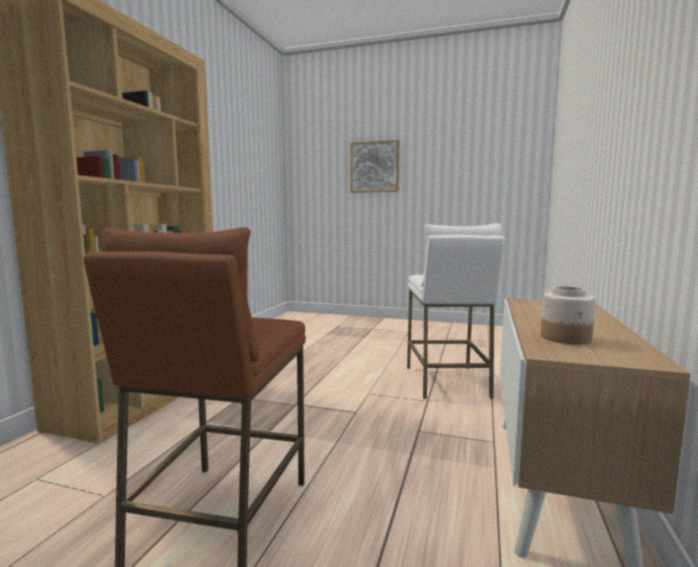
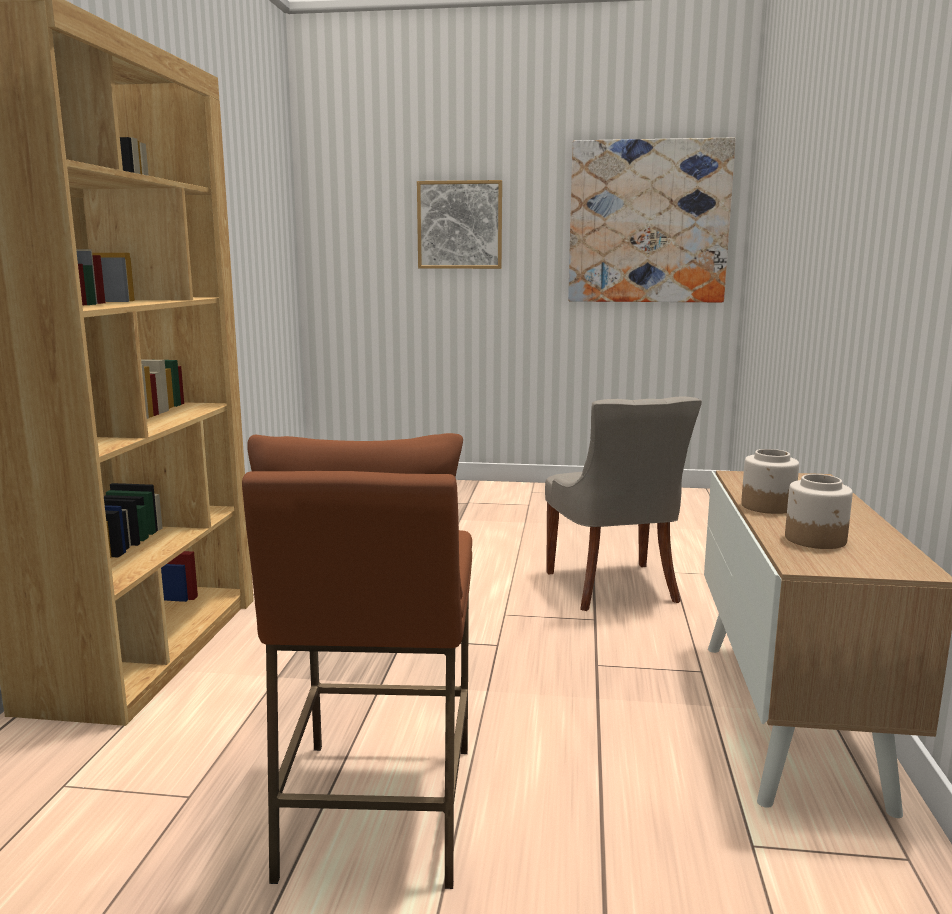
camera: 10 degrees left, 5 degrees up
white stool [407,223,504,399] -> grey chair [545,396,702,611]
none -> picture [568,138,736,303]
none -> jar [741,449,799,514]

